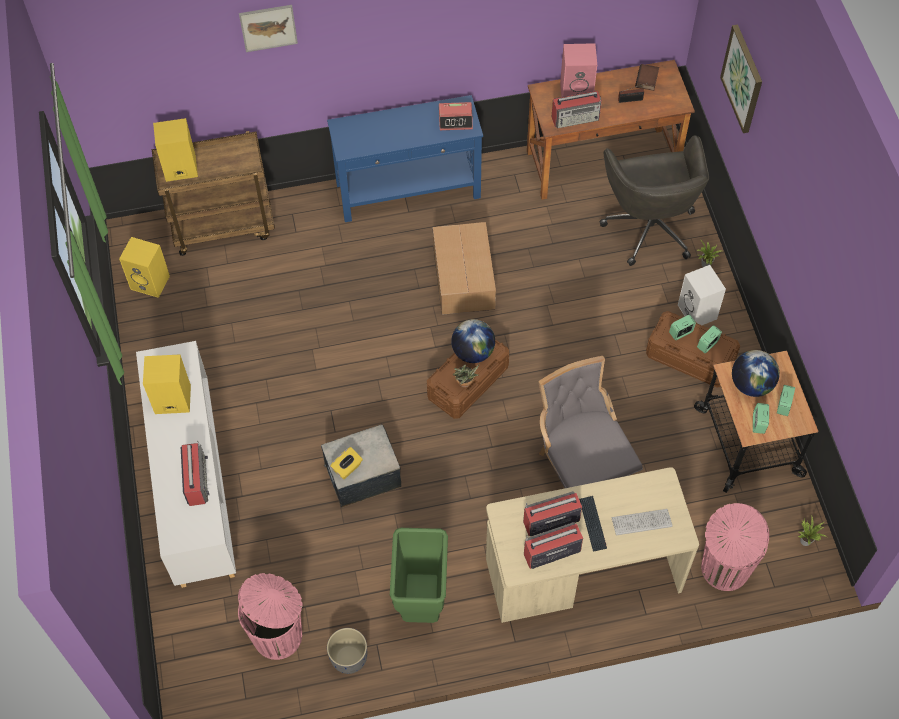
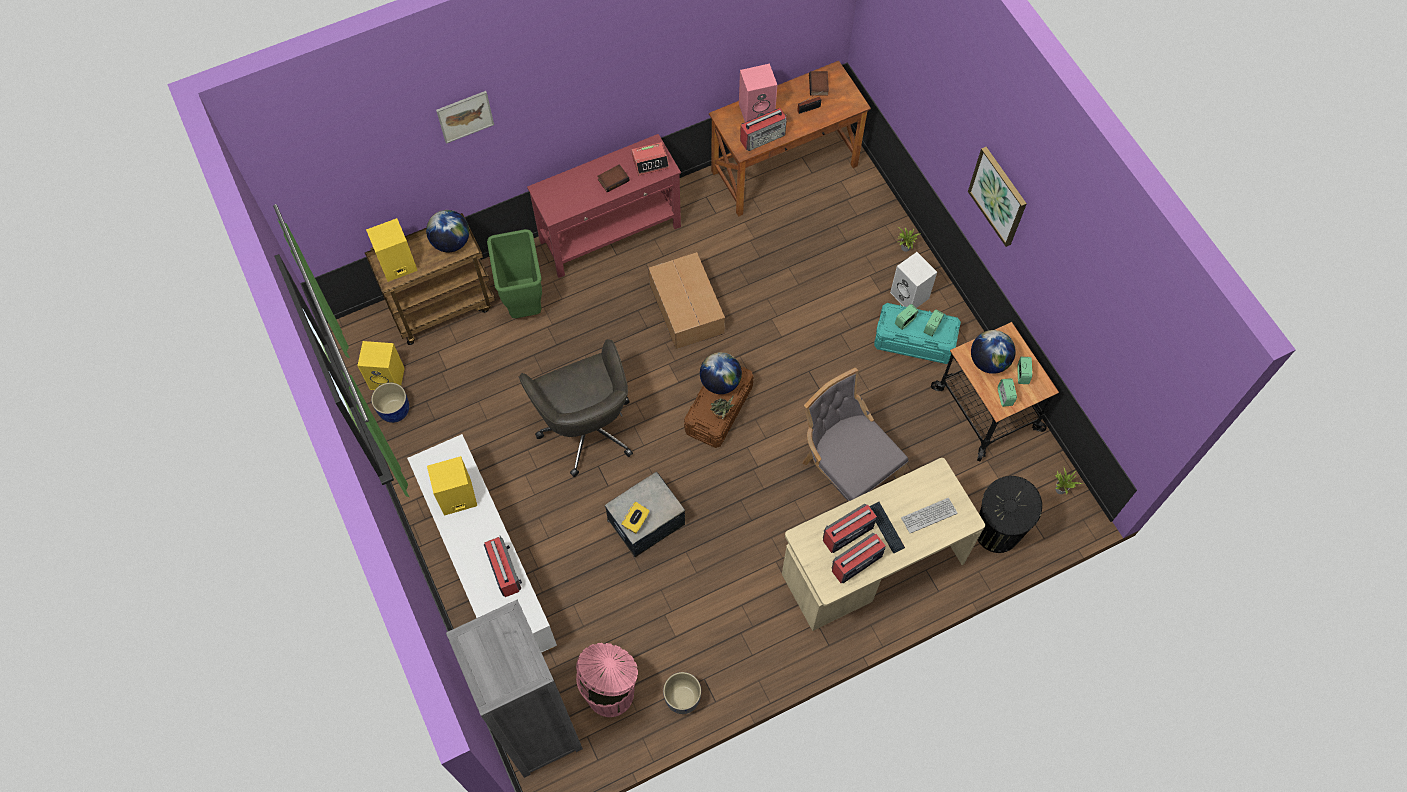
camera: 15 degrees left, 5 degrees up
blue console table [327,95,483,222] -> red console table [527,134,681,278]
green trash can [390,528,448,623] -> green trash can moved to [487,229,542,318]
grey office chair [600,135,709,266] -> grey office chair moved to [519,339,633,477]
brown storage box [646,311,740,388] -> turquoise storage box [874,303,961,364]
pink trash can [701,503,769,591] -> black trash can [978,476,1042,553]
picture [720,25,762,133] -> picture moved to [968,147,1027,247]
none -> blue planter [371,383,409,423]
none -> globe [426,210,469,252]
none -> grey bookcase [446,600,583,778]
none -> book [597,164,630,192]

